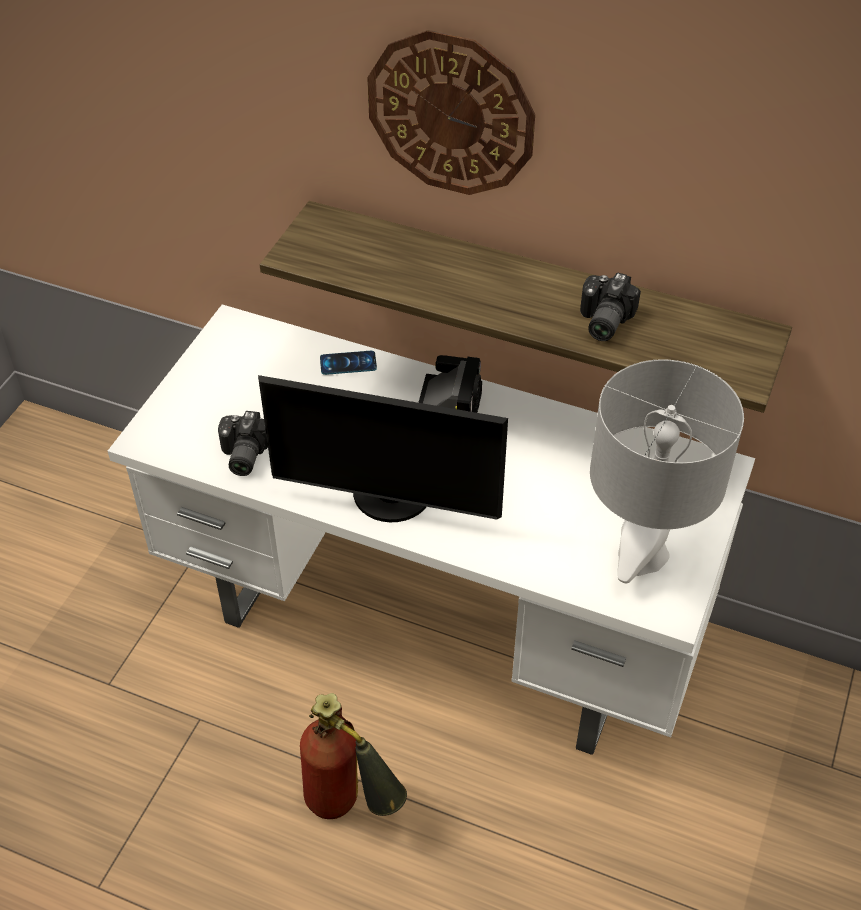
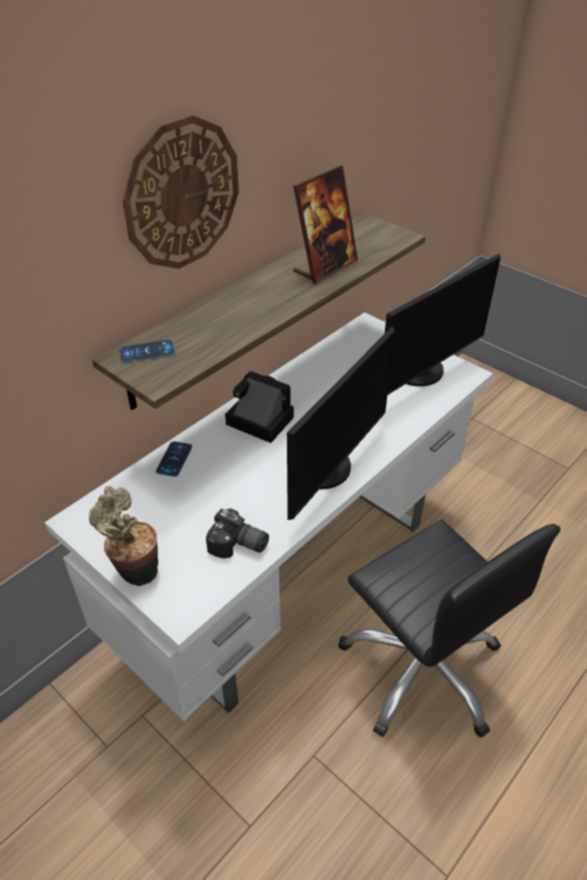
camera: 70 degrees left, 5 degrees down
fire extinguisher [300,693,407,819] -> black office chair [338,519,560,738]
camera [580,273,641,341] -> picture frame [293,165,358,284]
grey table lamp [590,359,744,584] -> monitor [385,254,501,395]
none -> potted plant [89,486,158,586]
none -> phone [119,339,175,363]

